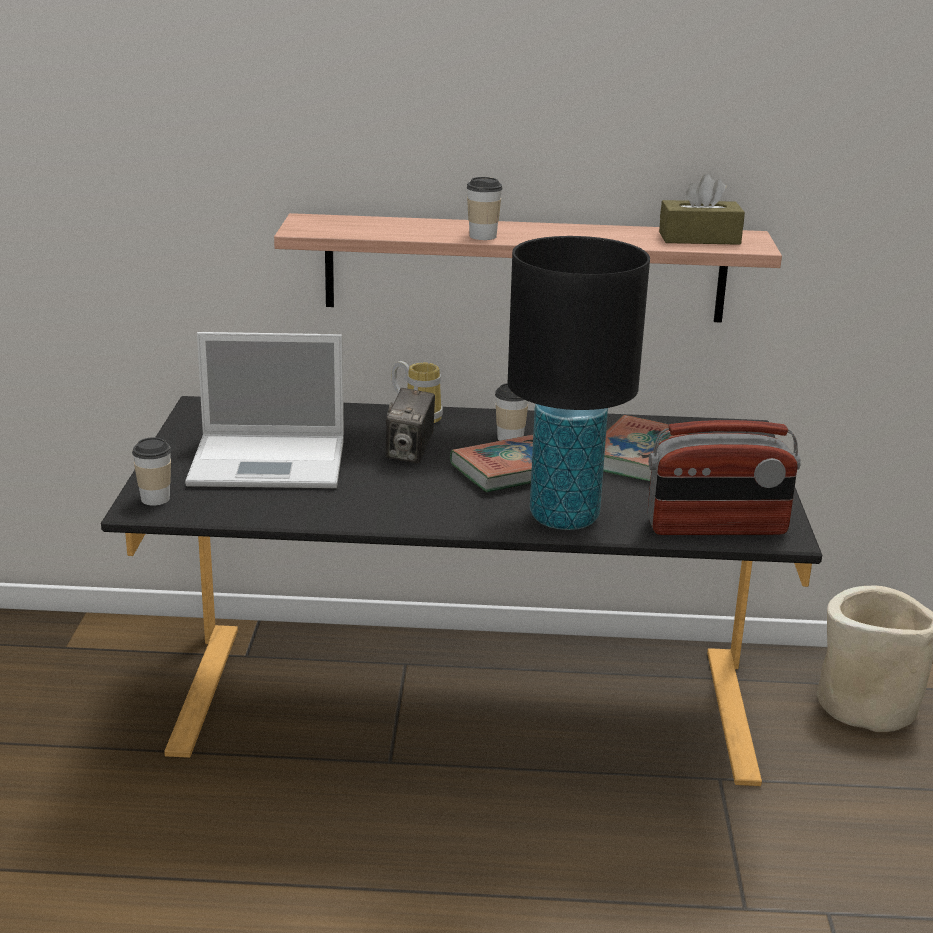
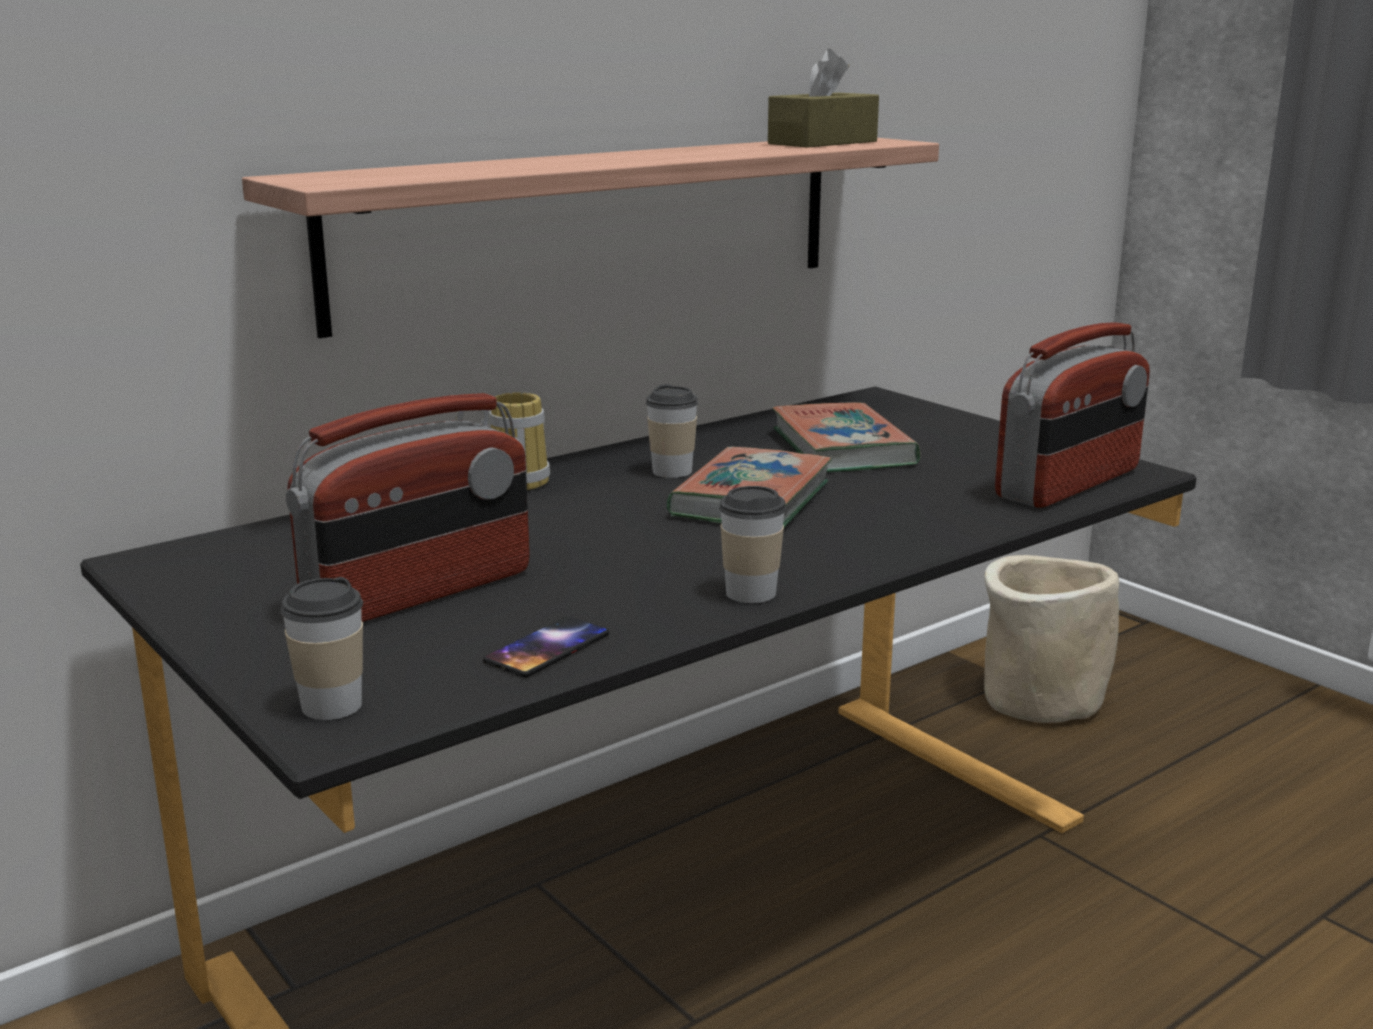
camera: 40 degrees left, 5 degrees down
laptop [185,332,344,488] -> radio [286,393,530,622]
camera [386,388,435,463] -> none
cup [467,177,503,240] -> cup moved to [719,486,786,603]
black table lamp [508,236,650,530] -> none
none -> phone [483,616,609,677]

